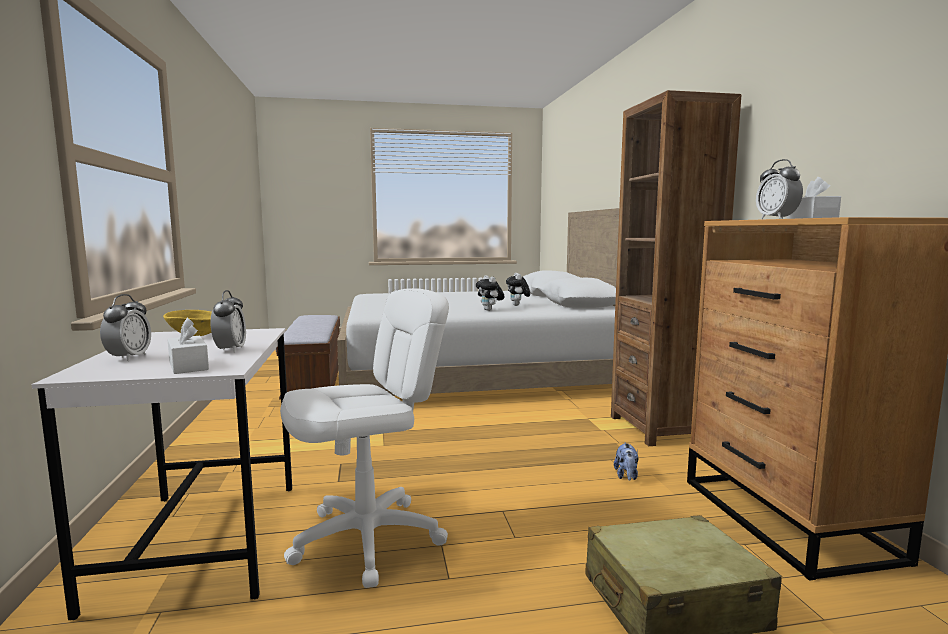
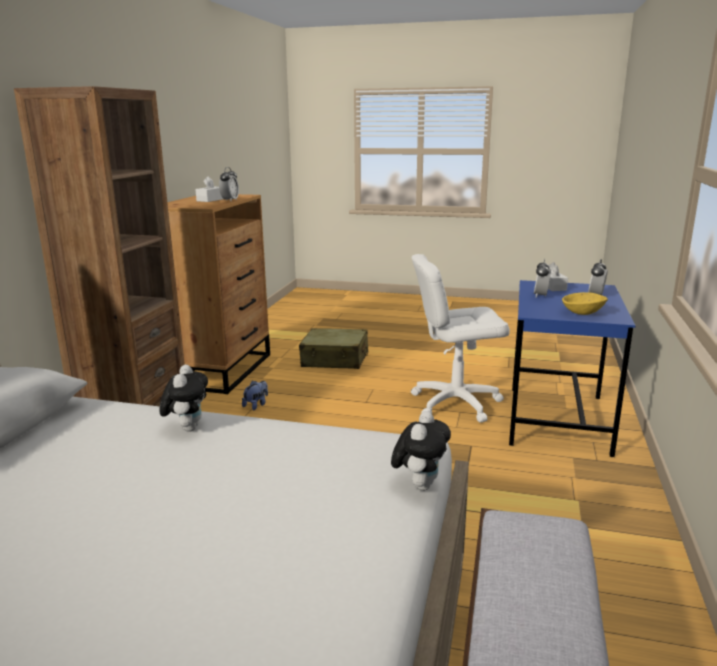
camera: 155 degrees left, 10 degrees up
white desk [32,328,292,620] -> blue desk [509,280,636,457]
plush toy [506,273,530,306] -> plush toy moved to [391,411,451,491]

